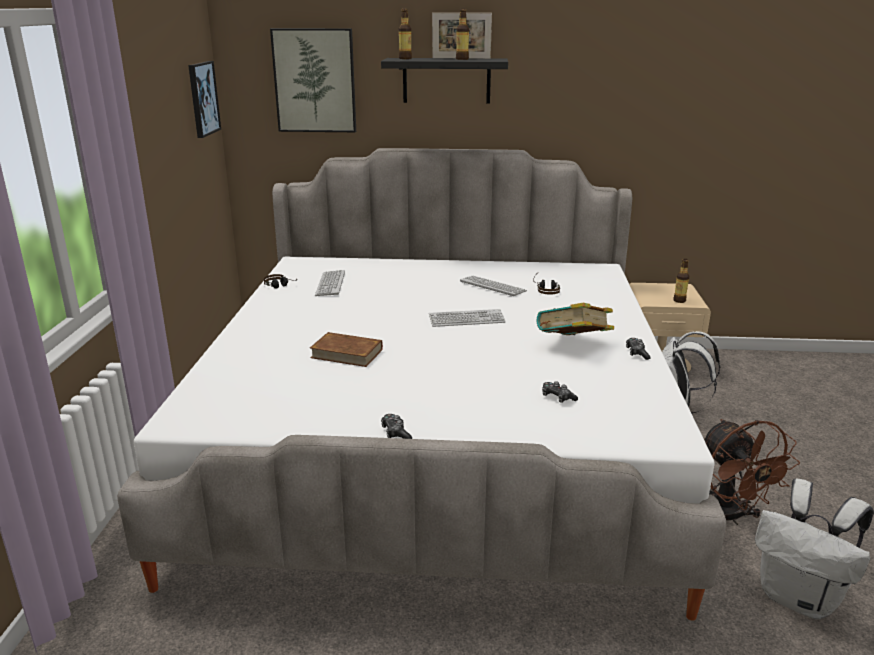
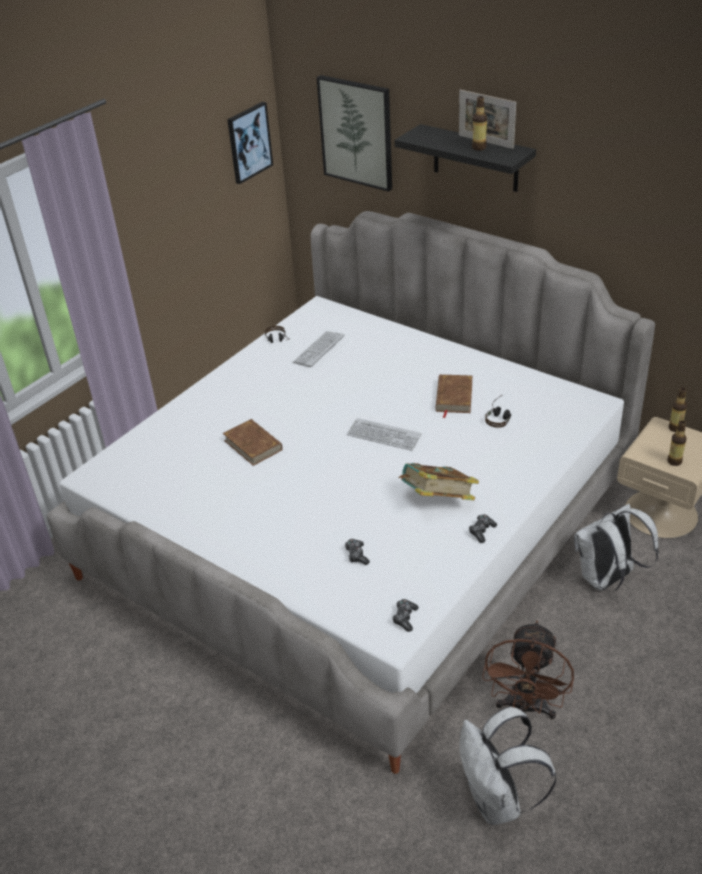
camera: 35 degrees right, 15 degrees up
game controller [381,414,412,439] -> game controller moved to [392,599,418,632]
bottle [399,9,412,59] -> bottle moved to [669,388,687,432]
keyboard [460,276,527,297] -> brown book [436,374,473,418]

